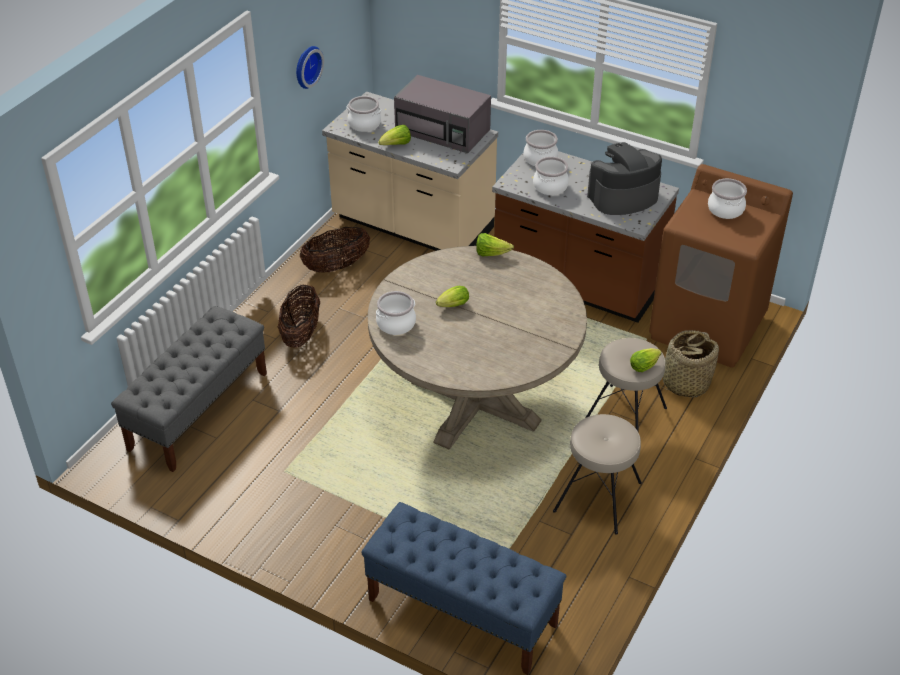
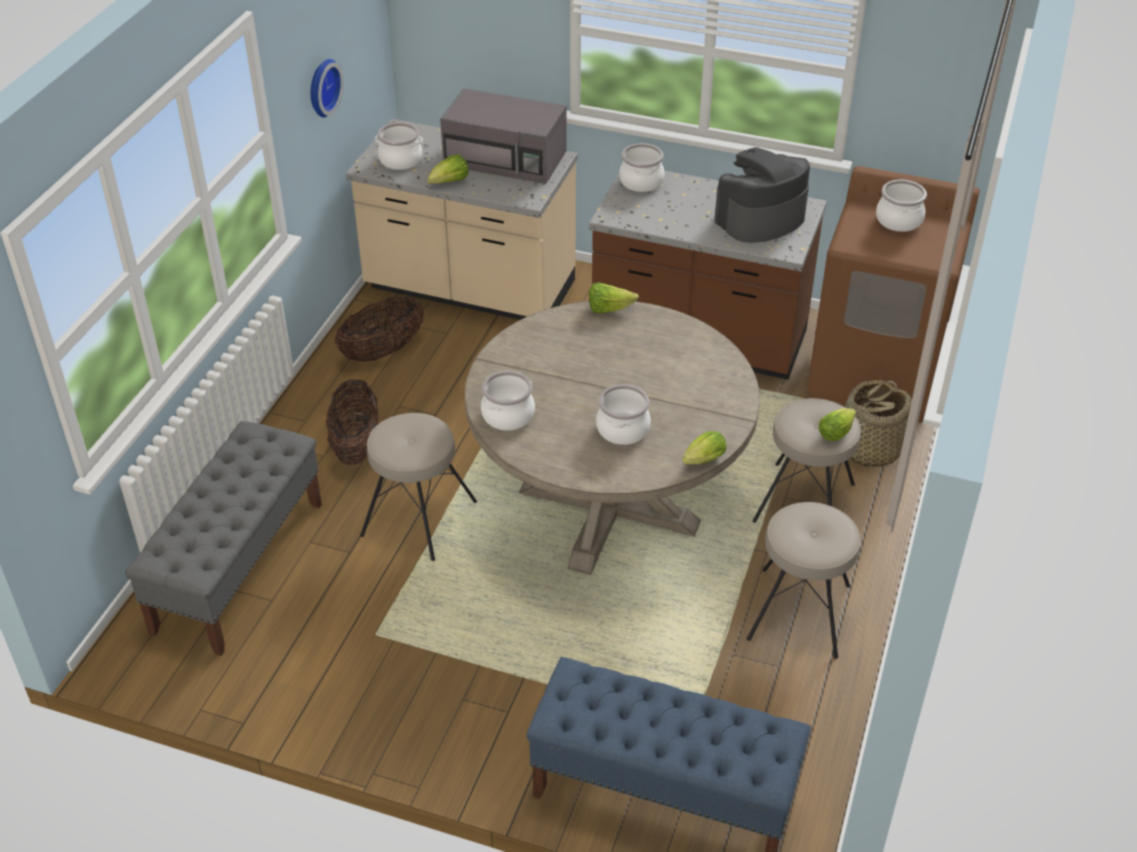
camera: 10 degrees left, 0 degrees up
lettuce [436,286,469,307] -> lettuce moved to [682,431,726,465]
cooking pot [533,157,569,195] -> cooking pot moved to [596,384,651,445]
none -> beige stool [360,413,477,561]

